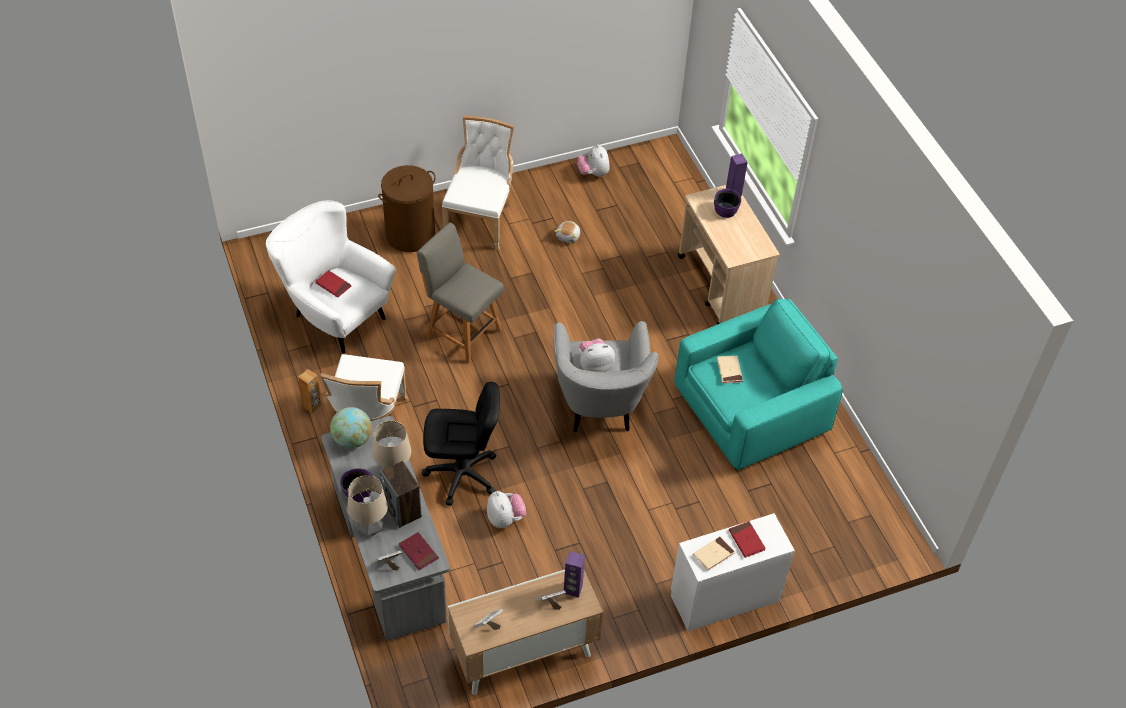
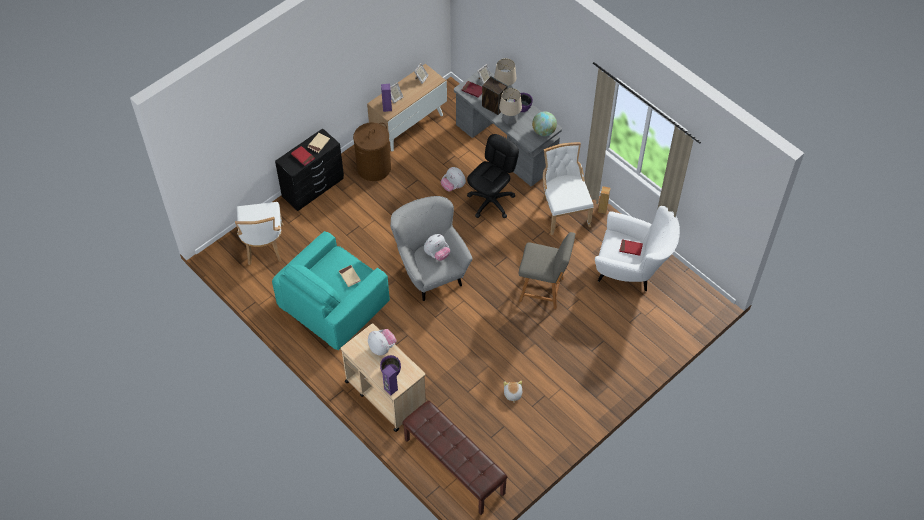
camera: 160 degrees right, 5 degrees up
brown laundry basket [378,165,436,252] -> brown laundry basket moved to [353,122,391,181]
black office chair [422,382,500,506] -> black office chair turned 150 degrees clockwise [467,134,519,219]
white chair [442,116,514,250] -> white chair moved to [235,202,284,265]
plush toy [577,144,610,177] -> plush toy moved to [368,329,396,356]
white dresser [671,513,795,632] -> black dresser [275,128,344,211]
none -> brown bench [402,401,508,515]

